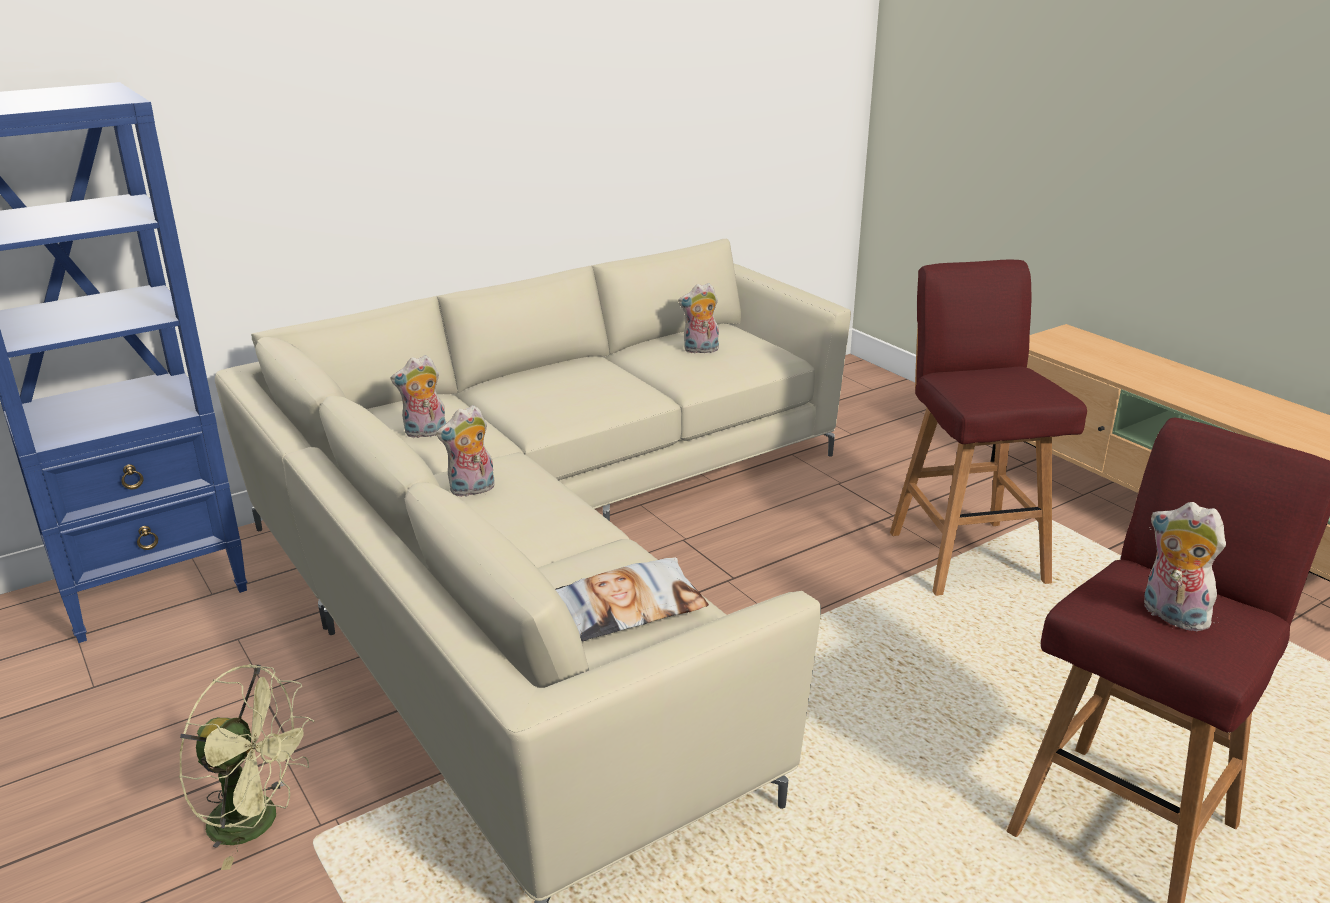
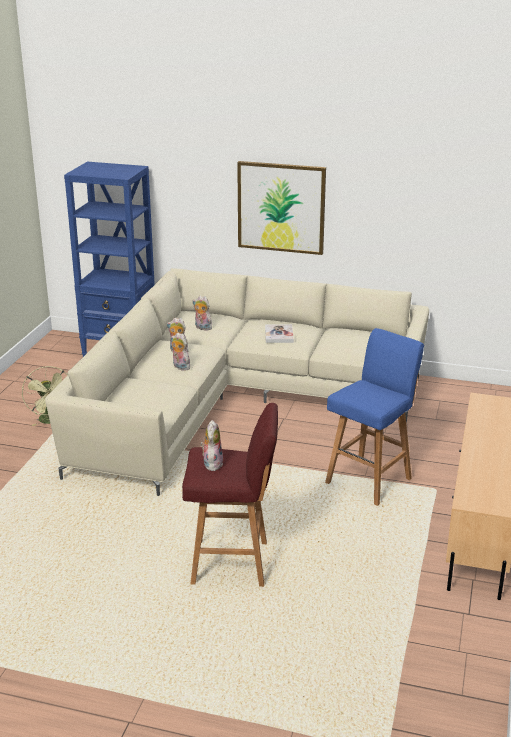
camera: 50 degrees right, 0 degrees up
pillow [555,557,709,641] -> none
plush toy [678,283,719,354] -> plush toy moved to [171,332,190,371]
red stool [890,260,1087,596] -> blue stool [325,328,424,506]
none -> picture [237,161,326,255]
none -> book [265,324,294,343]

